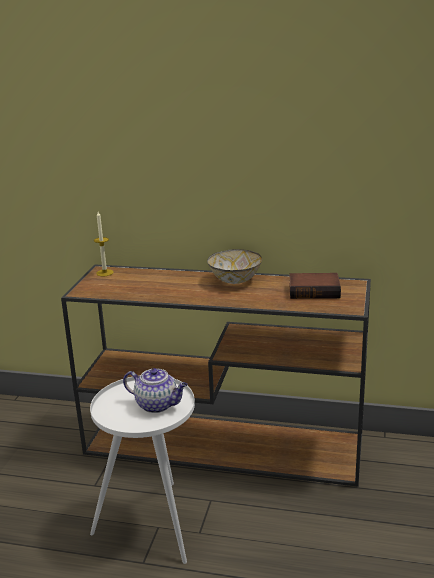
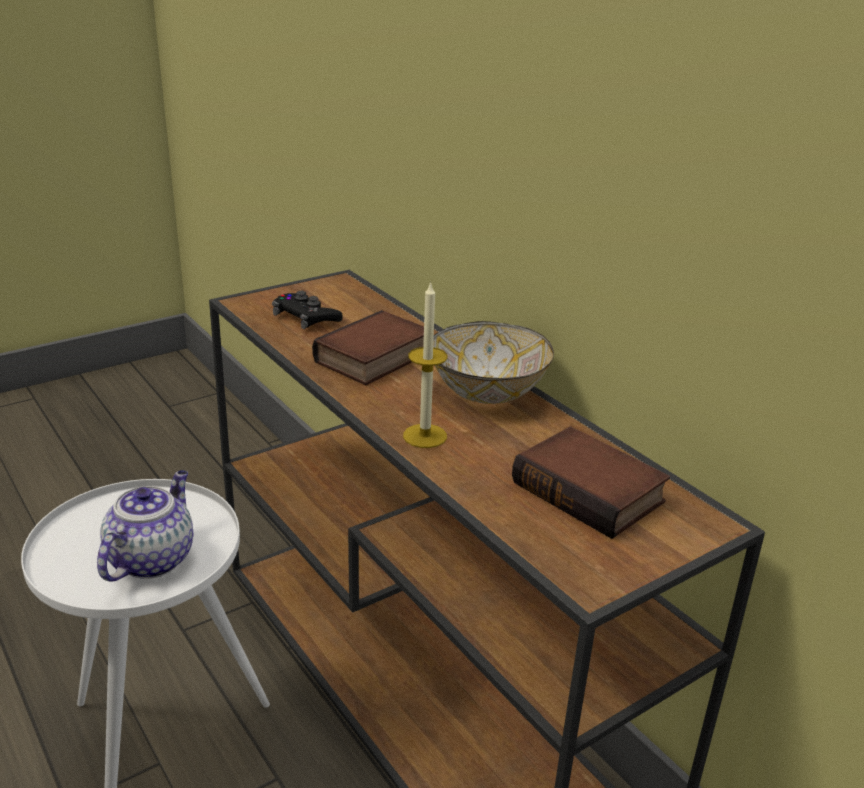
camera: 40 degrees right, 5 degrees up
candle [94,212,114,276] -> candle moved to [403,281,447,448]
teapot [123,368,188,413] -> teapot turned 135 degrees counterclockwise [97,470,193,581]
none -> black game controller [272,290,342,329]
none -> book [312,310,424,385]

